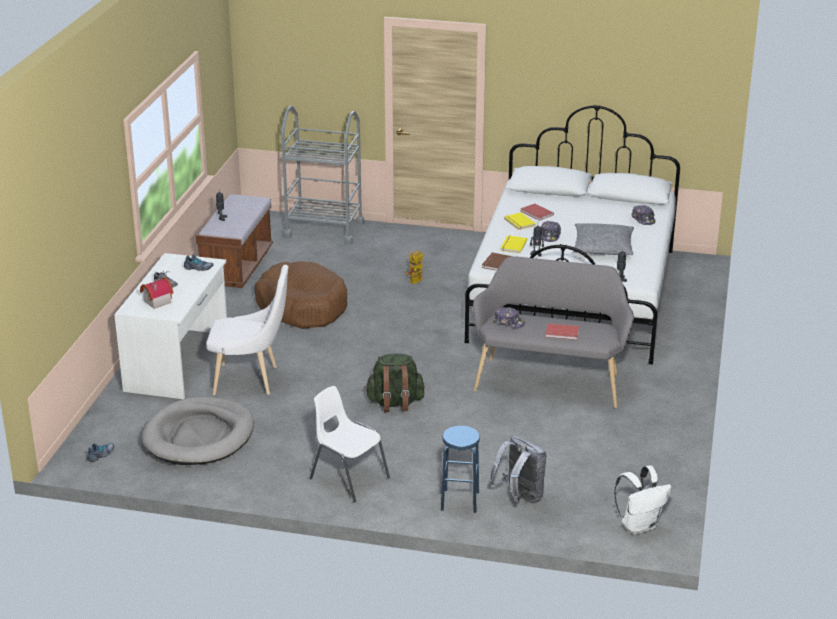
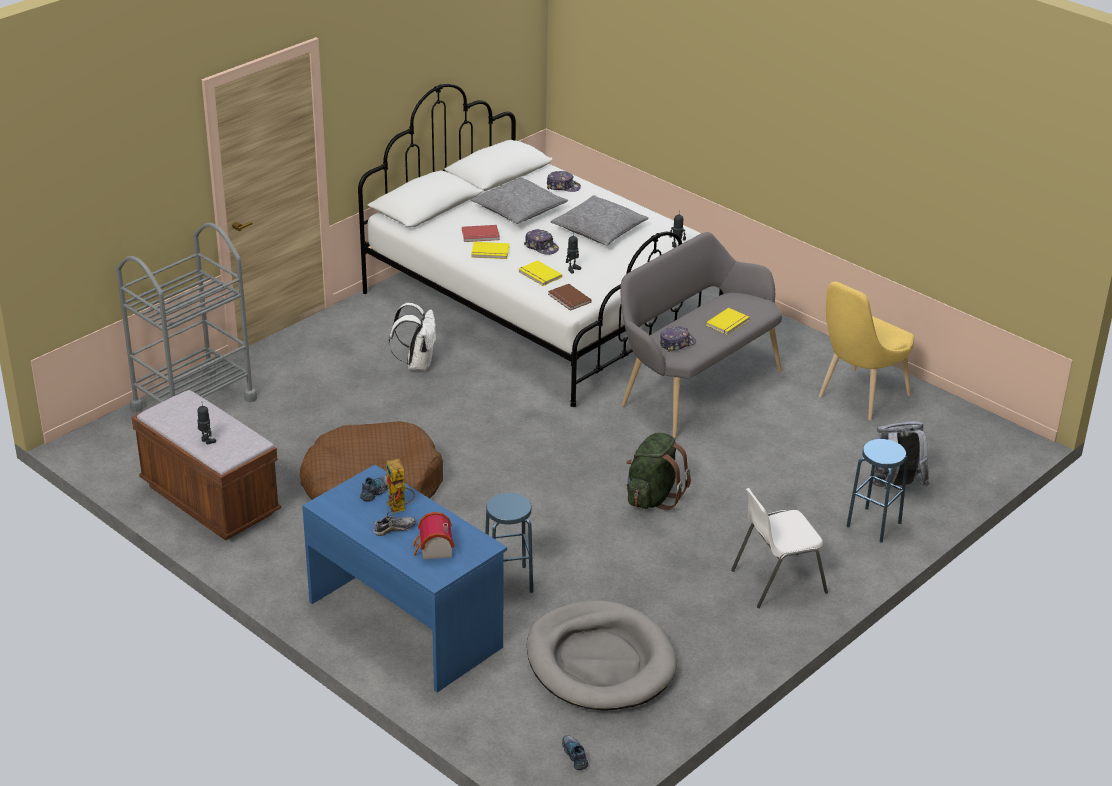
camera: 60 degrees left, 5 degrees up
white desk [114,253,227,399] -> blue desk [302,465,507,692]
white chair [206,265,288,395] -> blue stool [485,493,533,593]
toy robot [406,250,423,284] -> toy robot moved to [386,458,415,513]
red book [545,323,579,340] -> yellow book [706,308,749,335]
white backpack [614,465,671,534] -> white backpack moved to [389,303,436,371]
none -> grey pillow [470,177,568,224]
none -> yellow chair [819,281,914,421]

